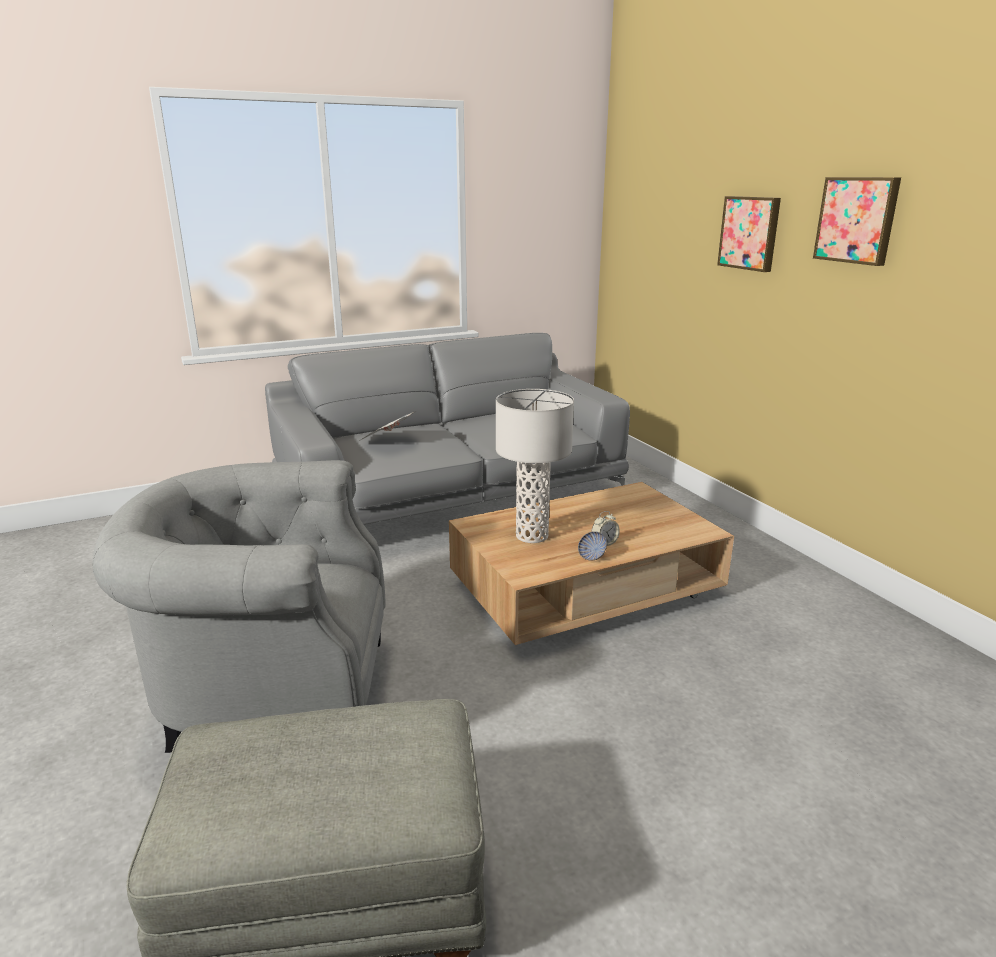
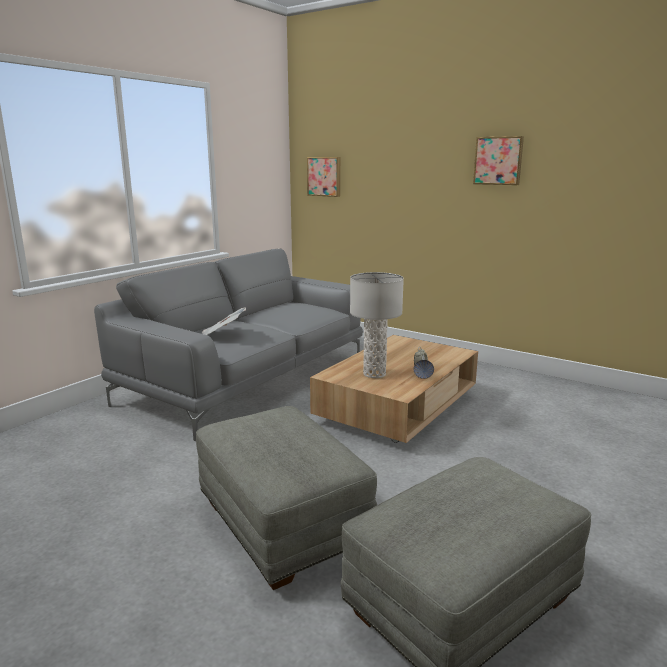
camera: 30 degrees left, 5 degrees down
grey armchair [92,460,386,753] -> grey ottoman [196,406,377,590]
picture [717,196,781,272] -> picture moved to [307,157,340,197]

